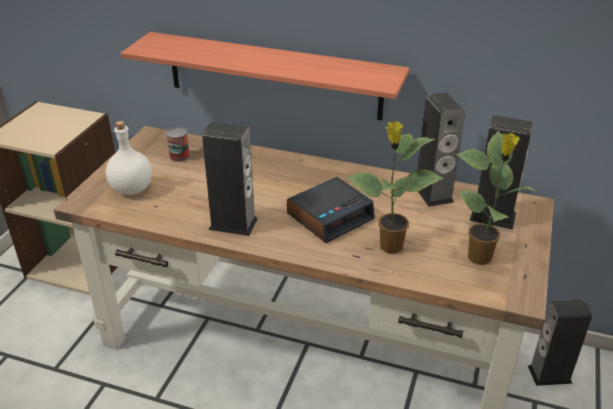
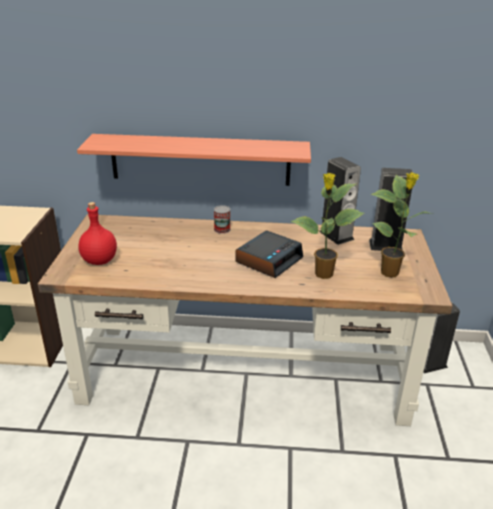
camera: 15 degrees left, 5 degrees down
white bottle [106,121,152,195] -> red bottle [78,202,117,265]
can [166,127,190,162] -> can moved to [214,205,231,234]
speaker [202,122,258,236] -> none

